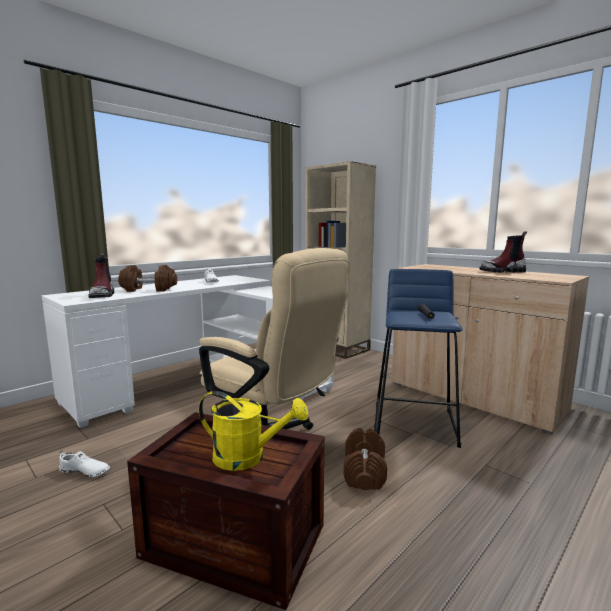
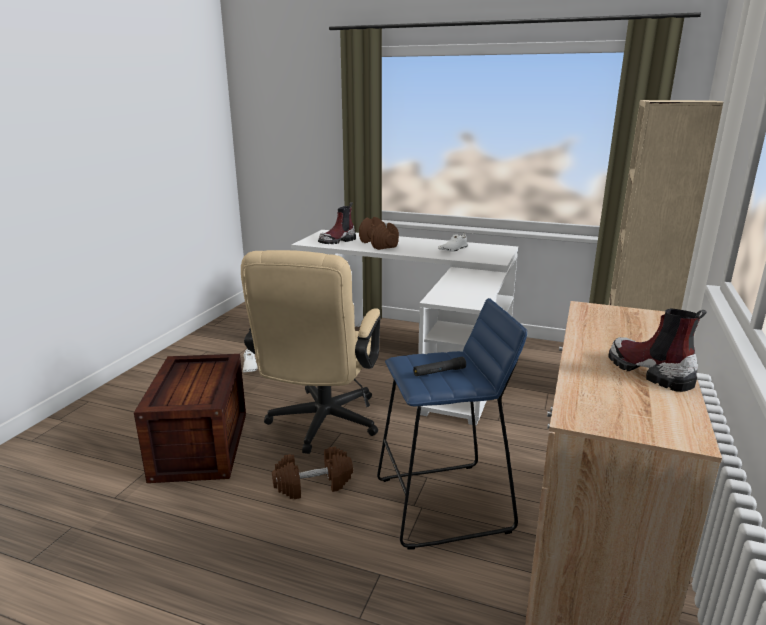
camera: 65 degrees right, 10 degrees up
yellow watering can [199,391,308,471] -> none

